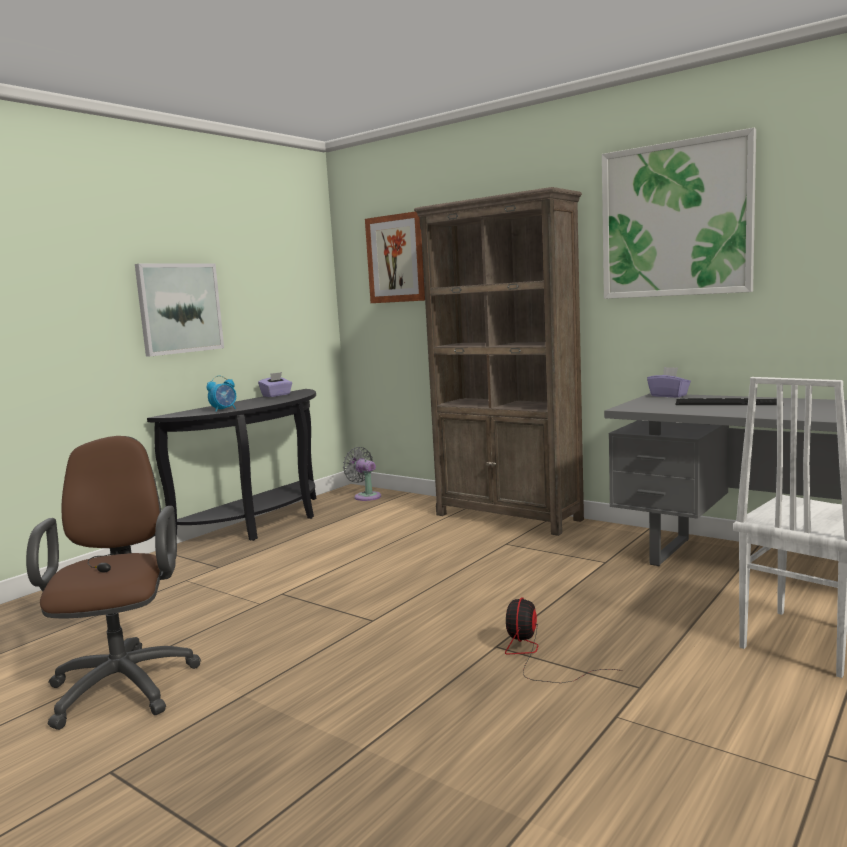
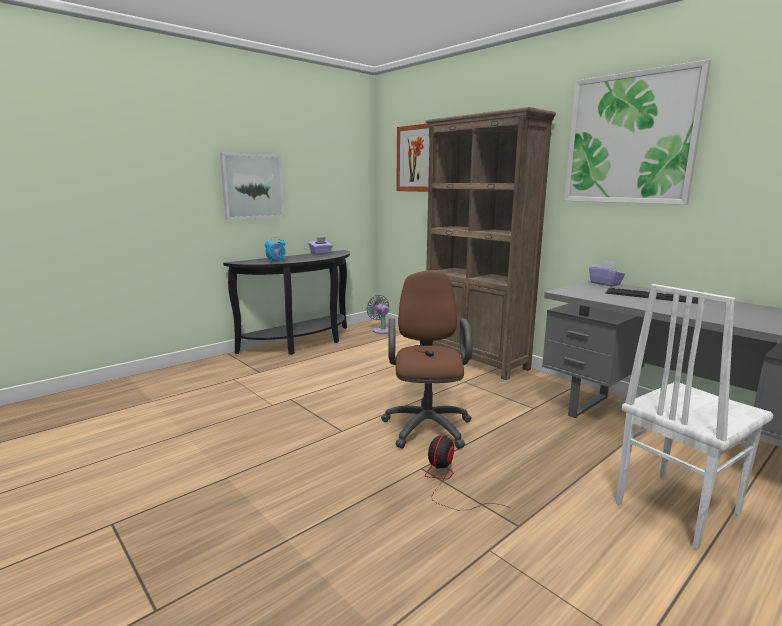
camera: 10 degrees right, 5 degrees up
brown office chair [26,436,201,730] -> brown office chair moved to [381,270,472,449]

